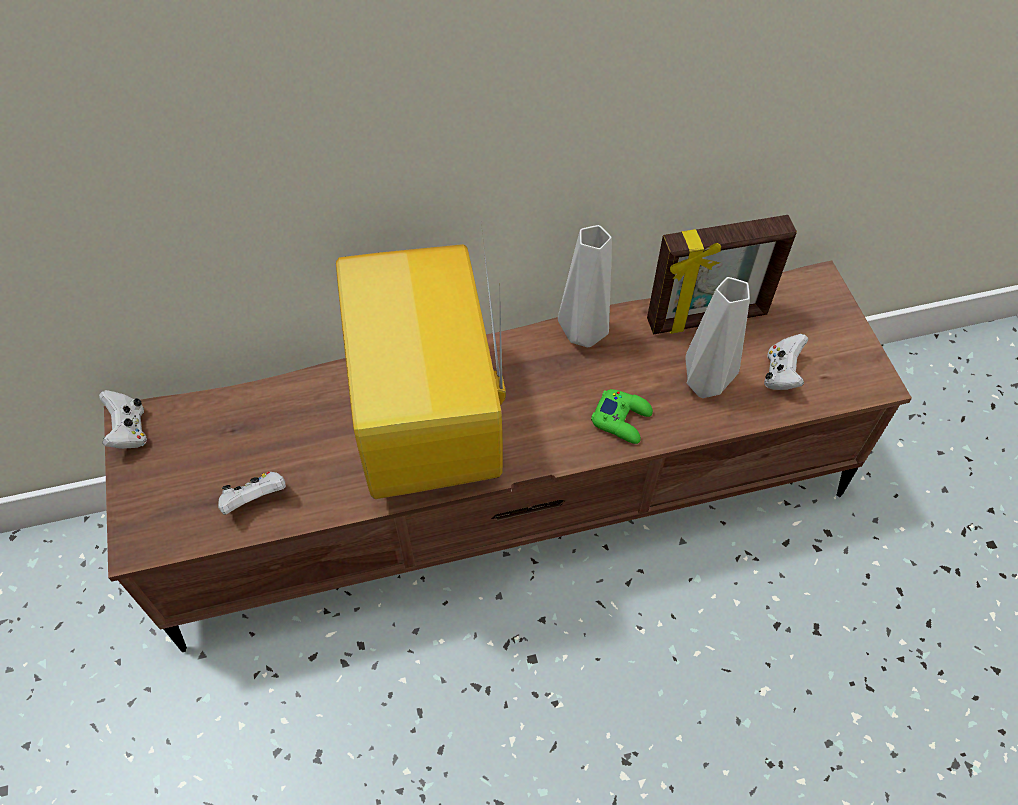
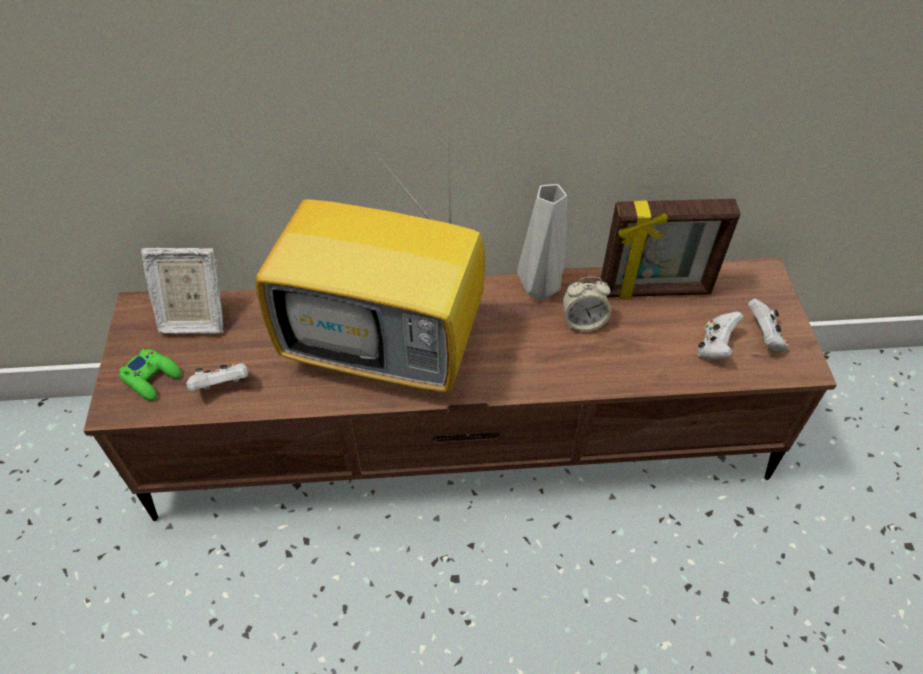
camera: 10 degrees right, 5 degrees down
white game controller [99,390,147,449] -> white game controller moved to [748,298,788,352]
television [336,225,506,499] -> television turned 75 degrees counterclockwise [255,133,485,392]
green game controller [591,389,653,444] -> green game controller moved to [119,349,181,401]
grey vase [685,277,750,398] -> none
none -> picture frame [141,248,223,335]
none -> alarm clock [562,276,611,332]

